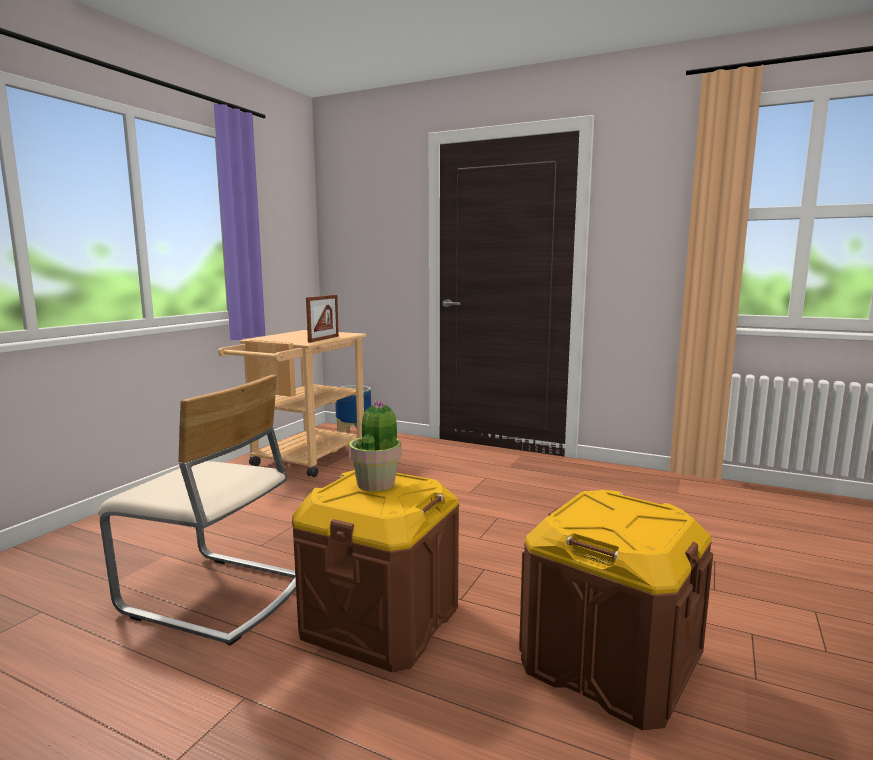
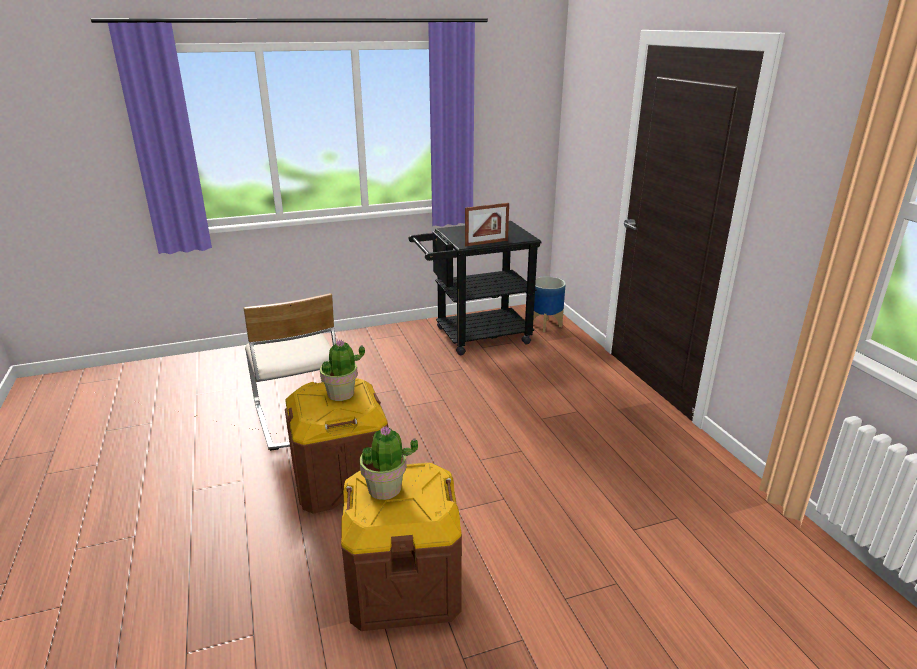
camera: 45 degrees right, 15 degrees up
beige cart [218,330,367,477] -> black cart [408,221,542,355]
none -> potted plant [359,426,418,500]

